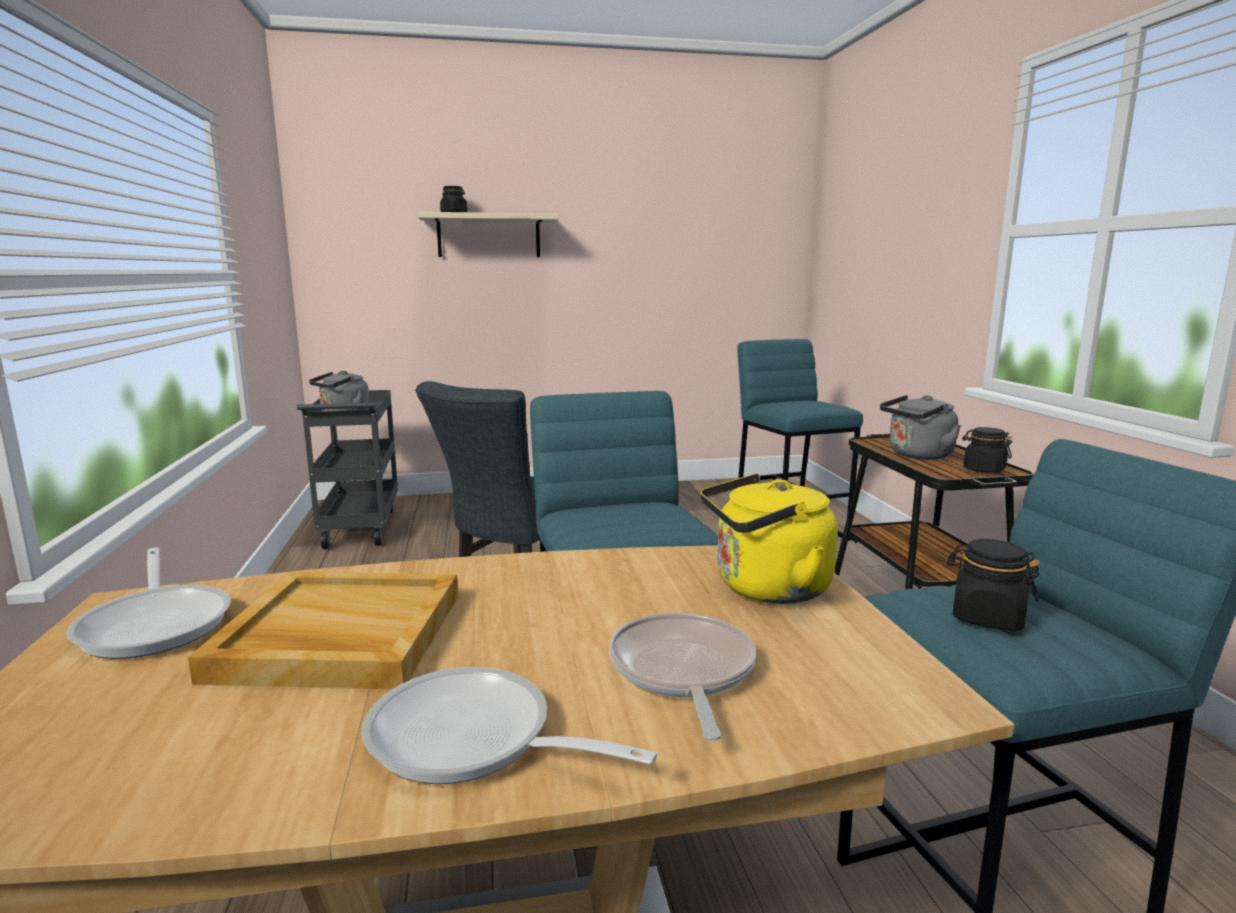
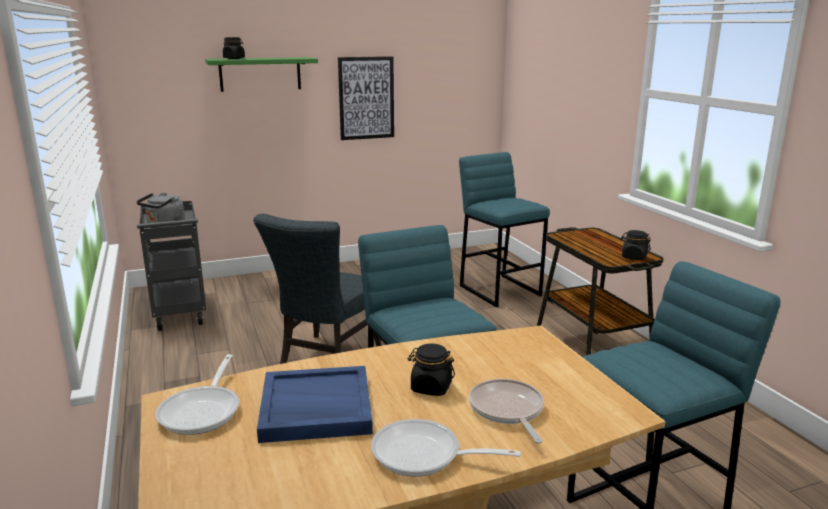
camera: 10 degrees left, 5 degrees up
frying pan [67,547,231,659] -> frying pan turned 45 degrees clockwise [155,354,239,435]
beige tray [188,571,458,689] -> blue tray [257,366,373,443]
beige shelf [417,212,558,257] -> green shelf [205,57,318,92]
yellow kettle [700,473,838,604] -> none
grey kettle [880,395,961,459] -> none
black jar [947,539,1040,631] -> black jar moved to [408,344,455,396]
none -> picture [338,56,394,140]

